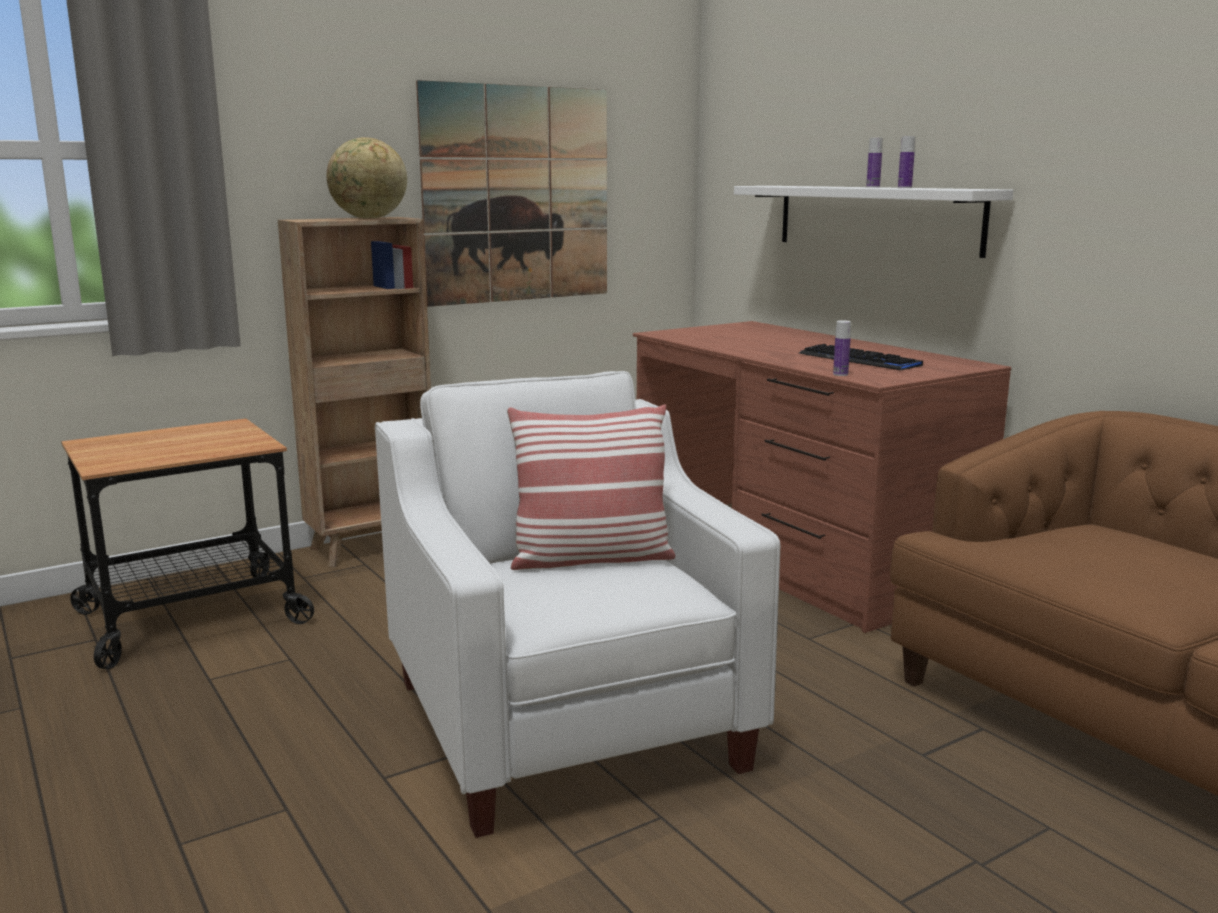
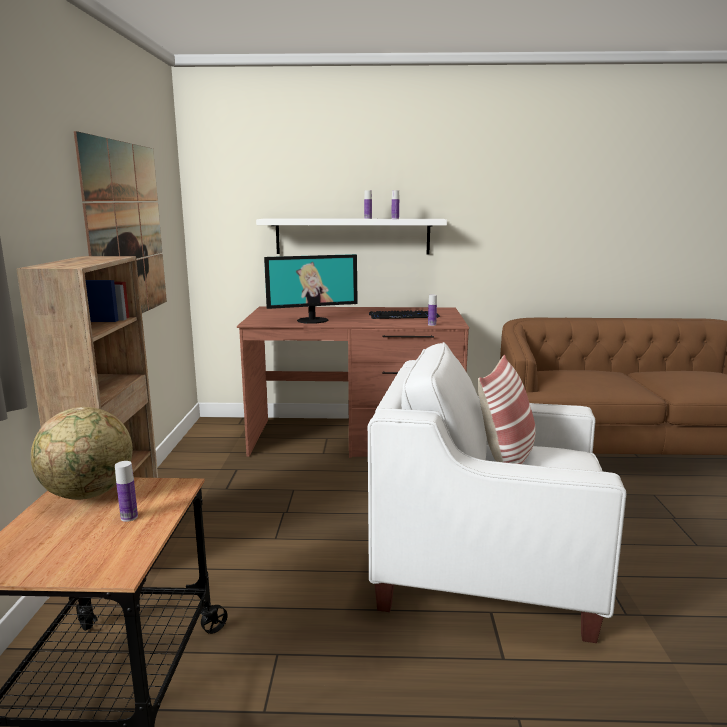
camera: 55 degrees left, 0 degrees up
globe [326,137,407,219] -> globe moved to [31,407,133,500]
none -> bottle [115,461,138,522]
none -> monitor [264,254,358,324]

